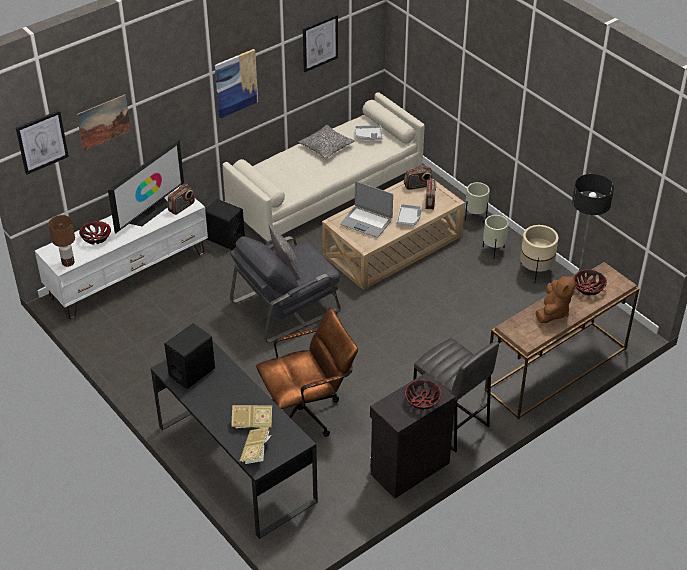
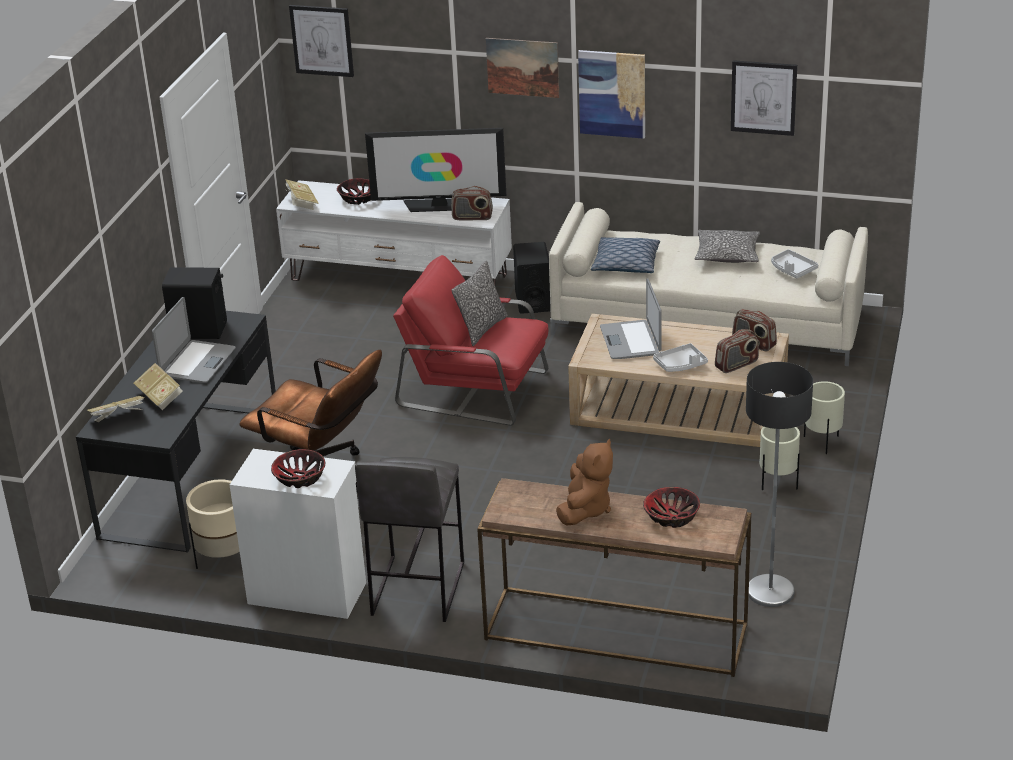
camera: 55 degrees right, 10 degrees down
brown table lamp [48,215,75,267] -> book [285,179,319,210]
picture [77,94,131,151] -> picture moved to [486,38,559,98]
grey armchair [230,236,341,343] -> red armchair [393,255,549,426]
black cabinet [370,372,455,498] -> white cabinet [230,449,366,619]
beige planter [520,225,558,282] -> beige planter moved to [186,479,240,569]
brown plush toy [536,275,576,323] -> brown plush toy turned 60 degrees counterclockwise [556,439,613,526]
none -> laptop [152,297,236,383]
none -> pillow [591,237,660,273]

